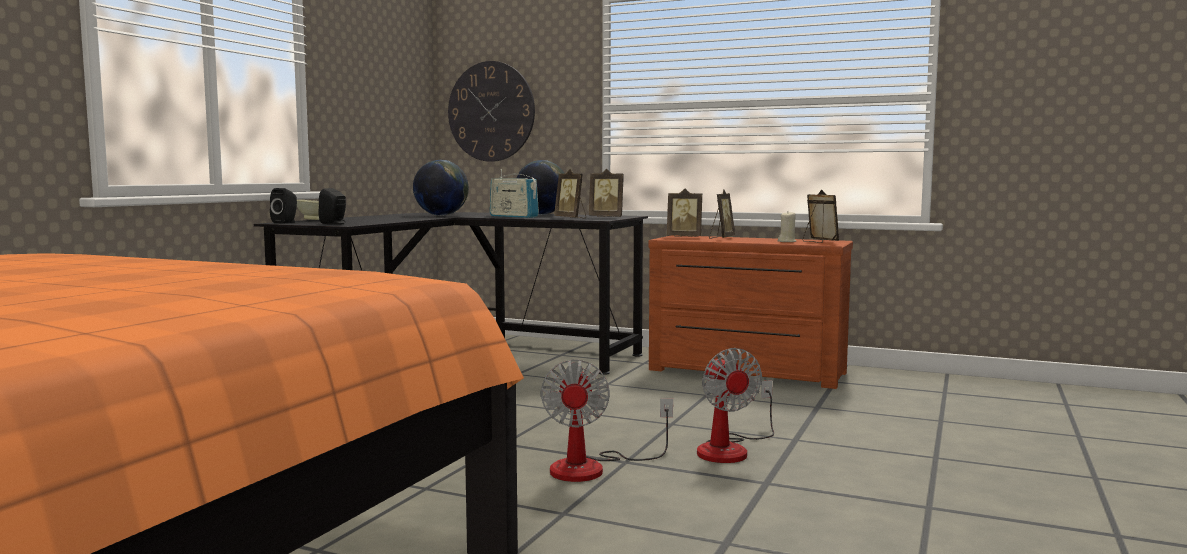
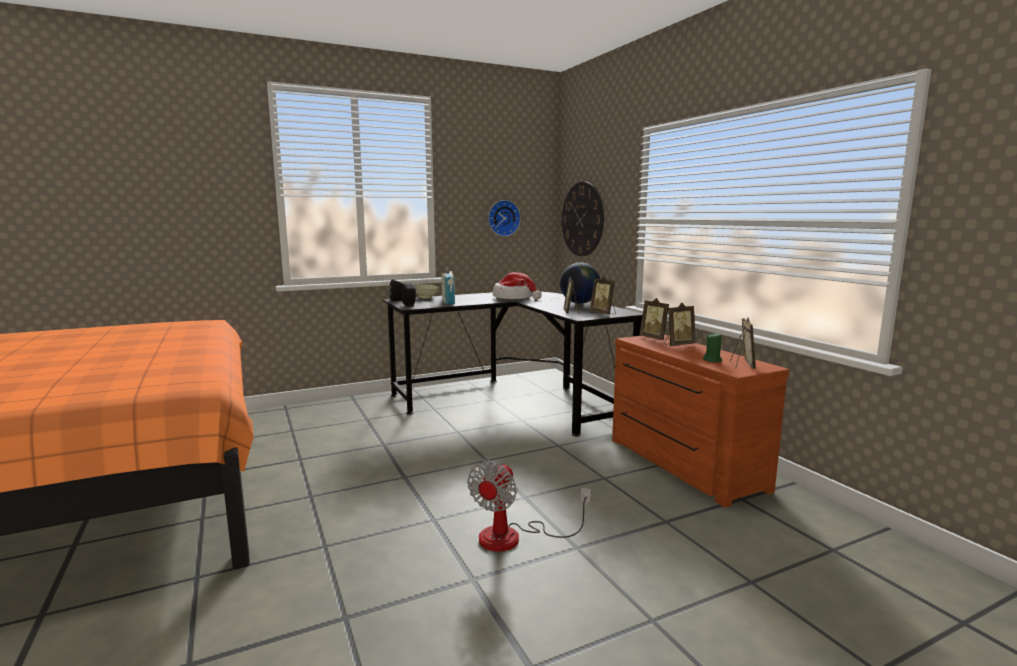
camera: 40 degrees right, 5 degrees up
globe [413,160,469,216] -> hat [493,272,542,300]
radio [490,169,539,218] -> radio moved to [442,267,455,304]
fan [540,359,673,482] -> none
beige candle [778,211,796,242] -> green candle [703,333,722,362]
none -> wall clock [488,200,521,237]

